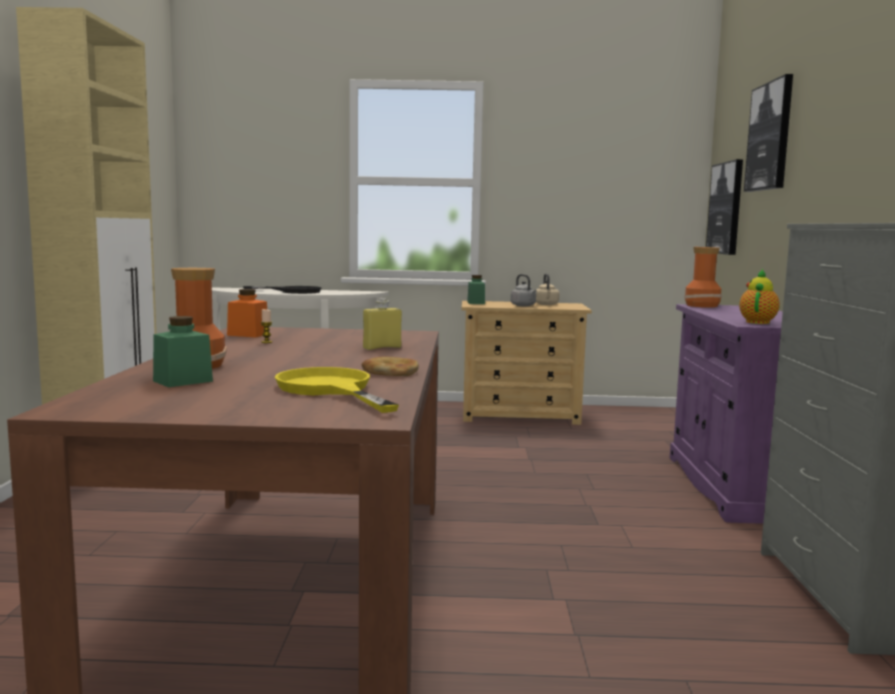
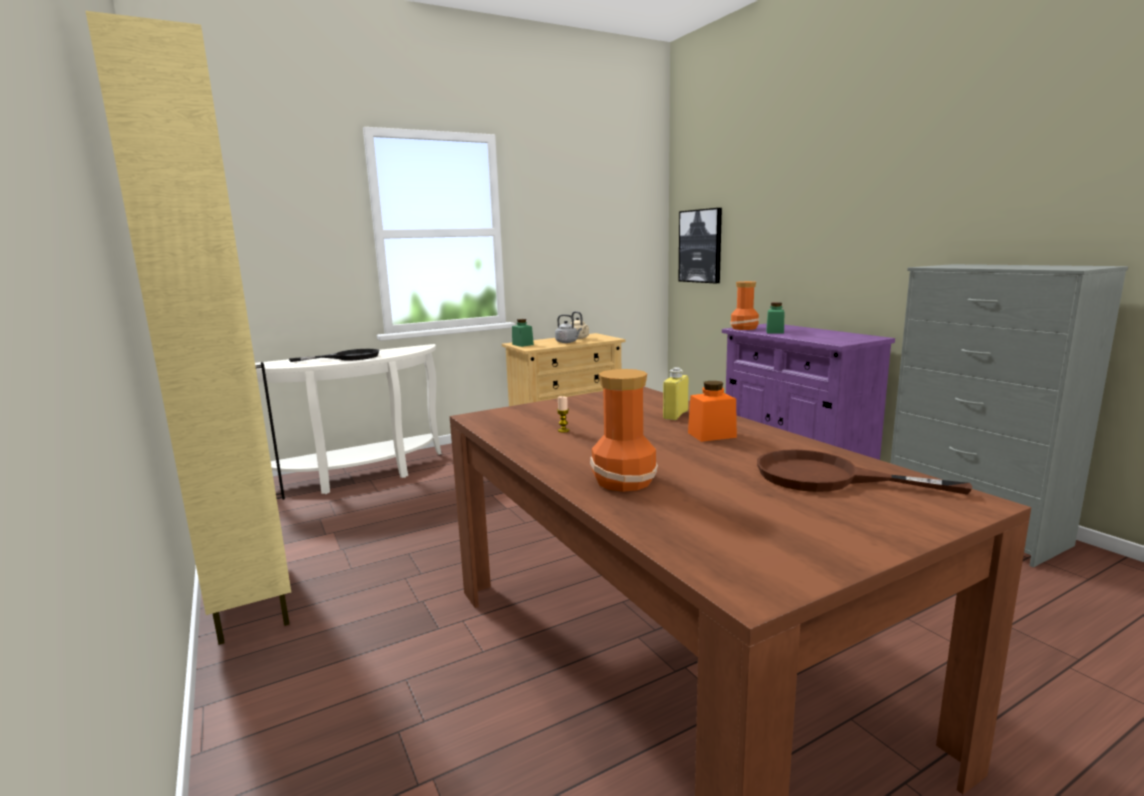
camera: 30 degrees left, 5 degrees up
green jar [153,316,213,387] -> green jar moved to [766,302,784,334]
orange jar [227,289,267,338] -> orange jar moved to [688,381,737,442]
yellow frying pan [275,367,399,413] -> brown frying pan [757,449,972,495]
bread [362,356,419,376] -> none
teapot [739,269,780,324] -> none
picture [744,74,793,192] -> none

